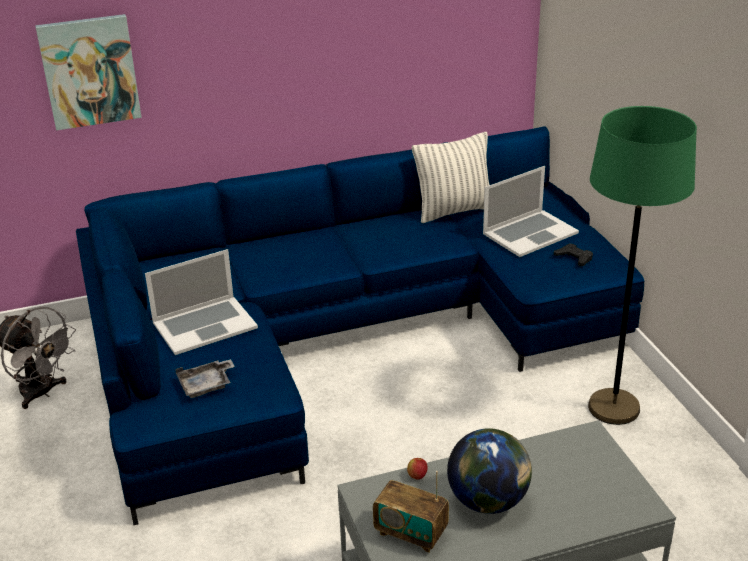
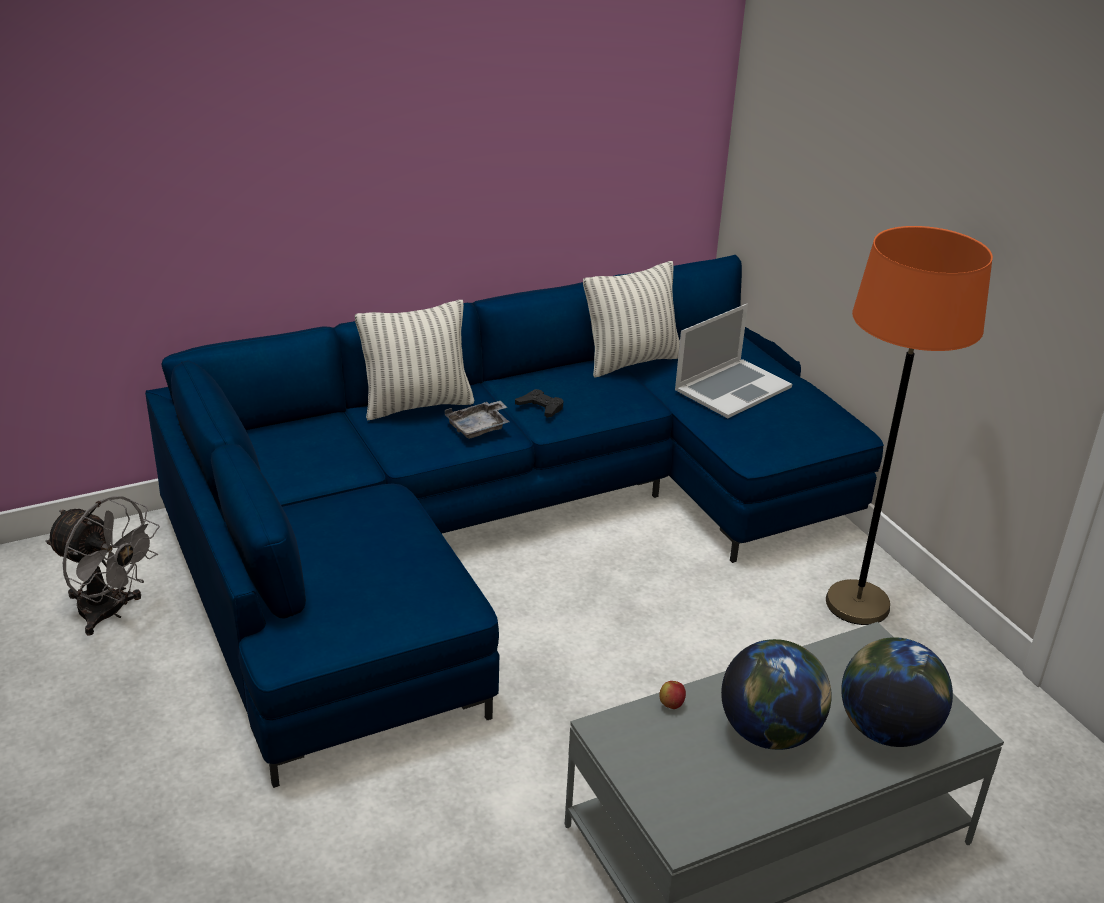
camera: 10 degrees left, 0 degrees up
picture [35,14,142,130] -> none
laptop [145,249,258,355] -> none
grey tray [176,359,235,398] -> grey tray moved to [445,401,509,439]
radio [373,471,449,553] -> none
black game controller [553,243,593,267] -> black game controller moved to [515,389,564,418]
green floor lamp [588,106,697,425] -> orange floor lamp [826,226,993,625]
none -> pillow [355,300,475,420]
none -> globe [841,637,953,747]

